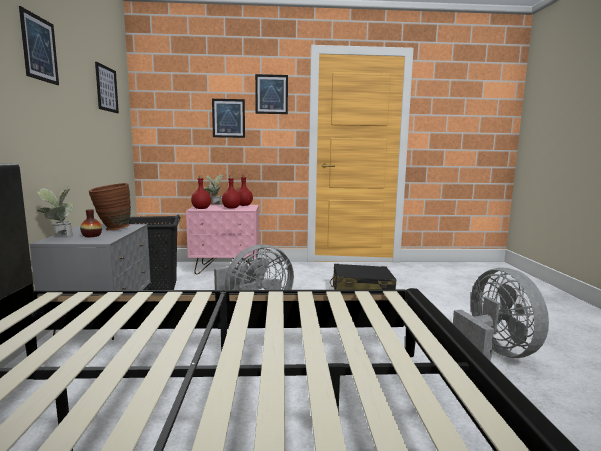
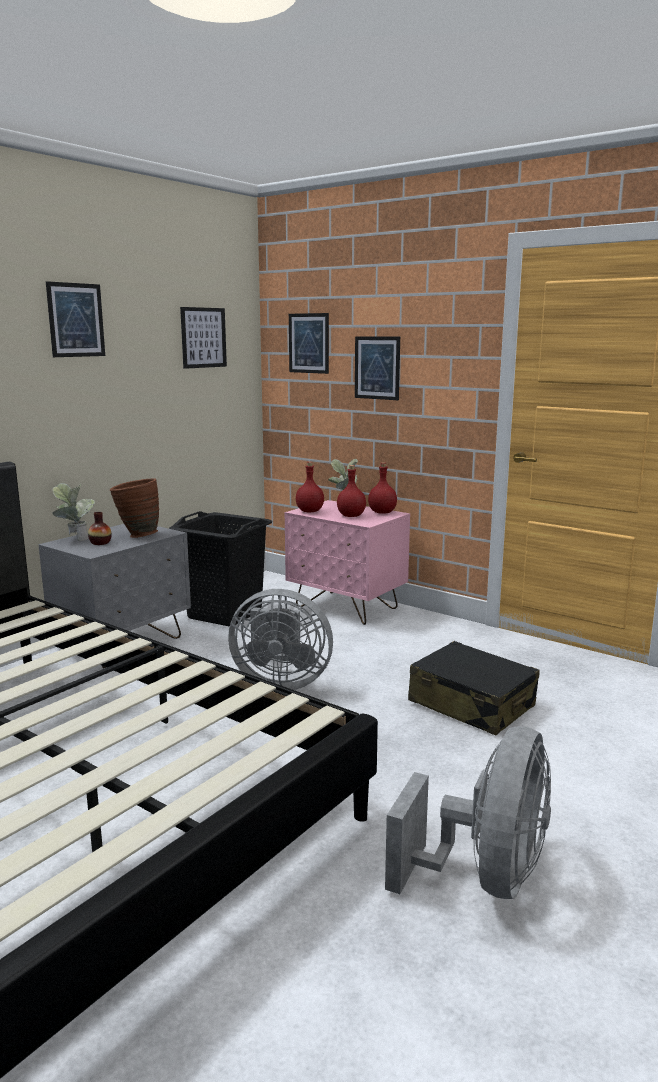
camera: 40 degrees right, 5 degrees up
picture [255,74,288,114] -> picture moved to [289,313,329,374]

